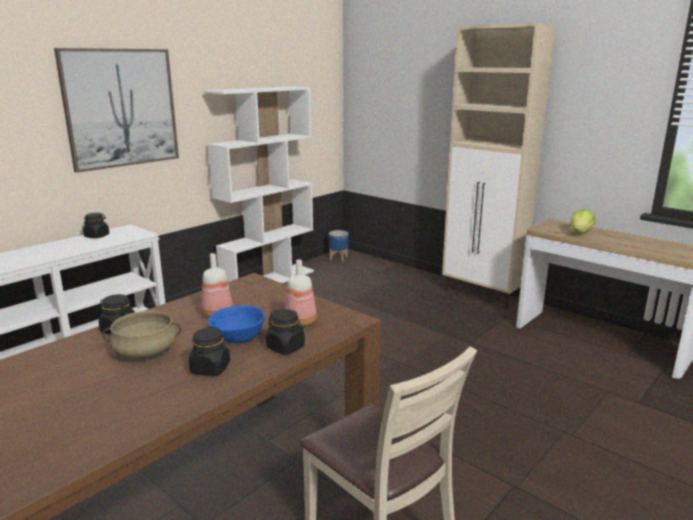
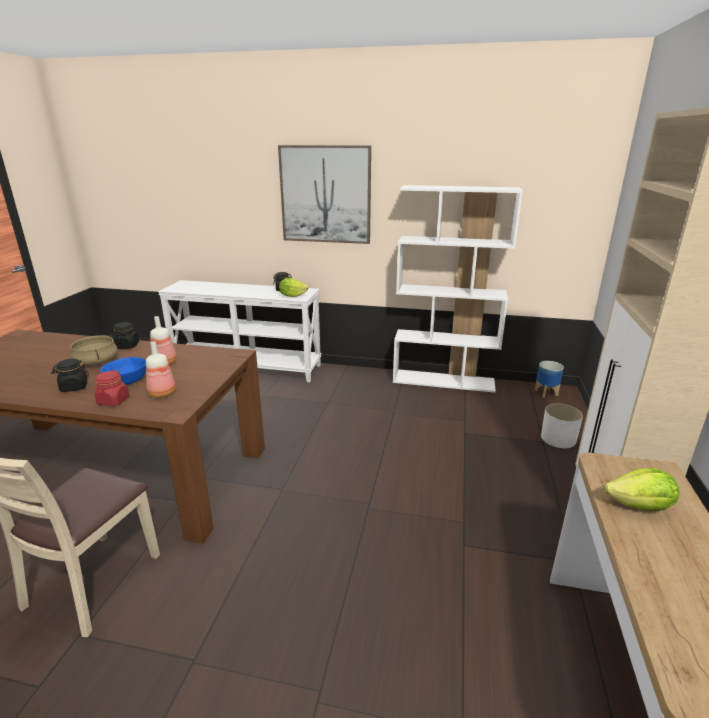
camera: 60 degrees right, 5 degrees up
black jar [266,309,305,354] -> red jar [95,370,129,406]
none -> lettuce [279,278,309,297]
none -> white planter [541,403,583,448]

